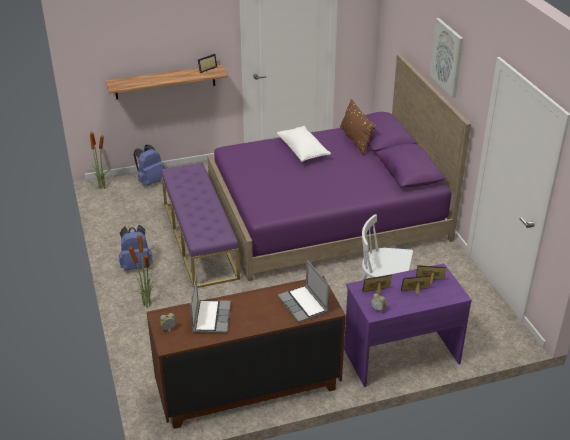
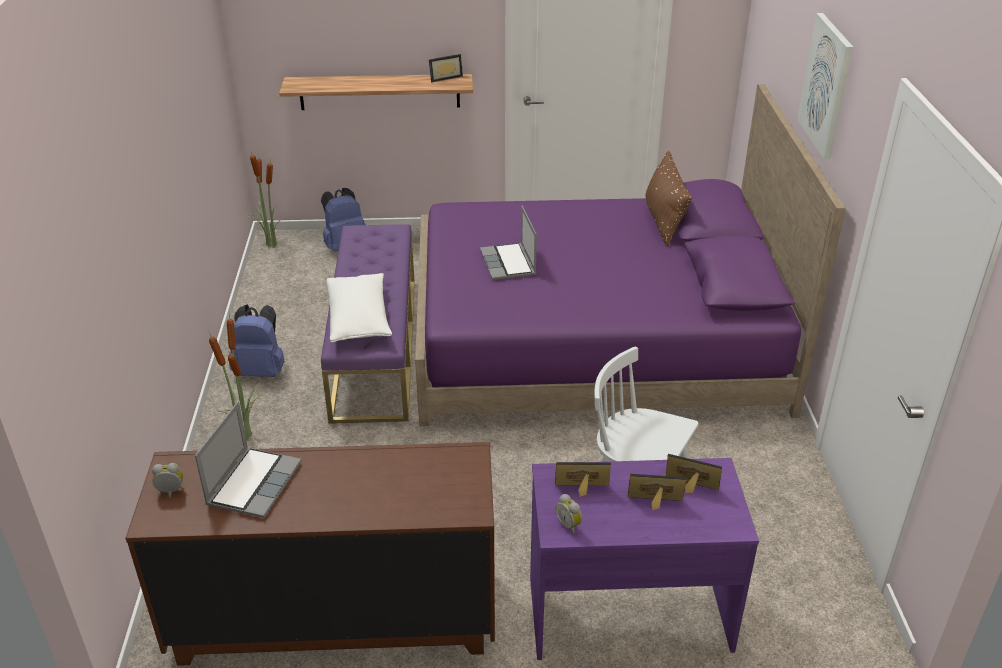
camera: 15 degrees right, 0 degrees up
white pillow [276,126,331,162] -> white pillow moved to [327,273,392,343]
laptop [278,260,329,322] -> laptop moved to [480,205,537,280]

